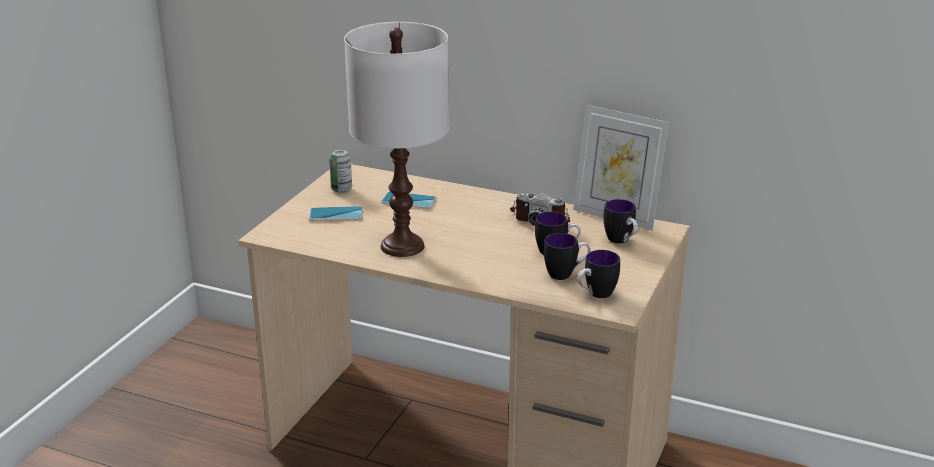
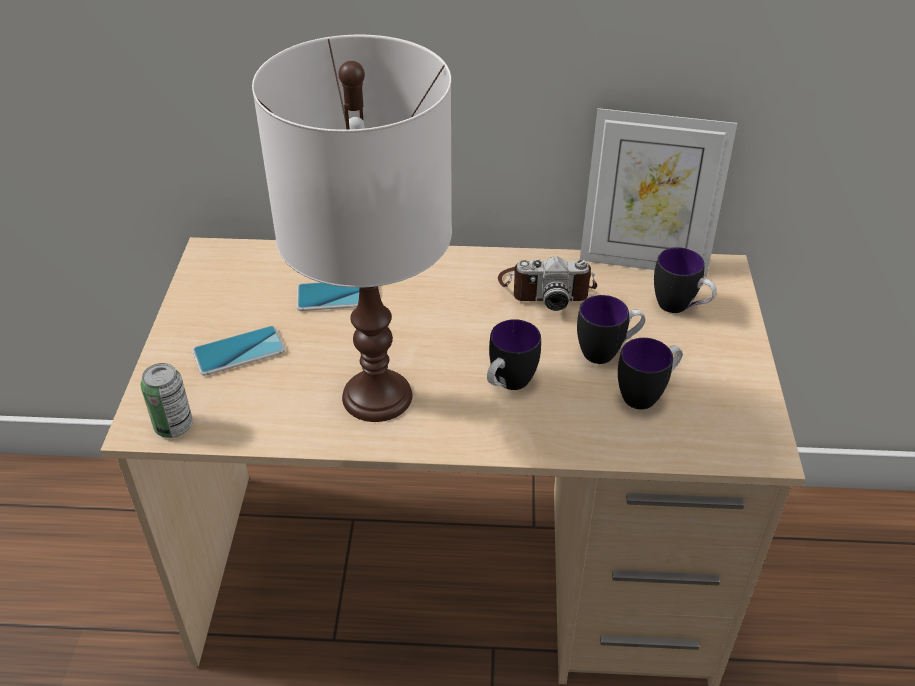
camera: 20 degrees left, 15 degrees up
can [329,149,352,193] -> can moved to [140,363,193,438]
mug [577,250,620,298] -> mug moved to [487,319,541,390]

